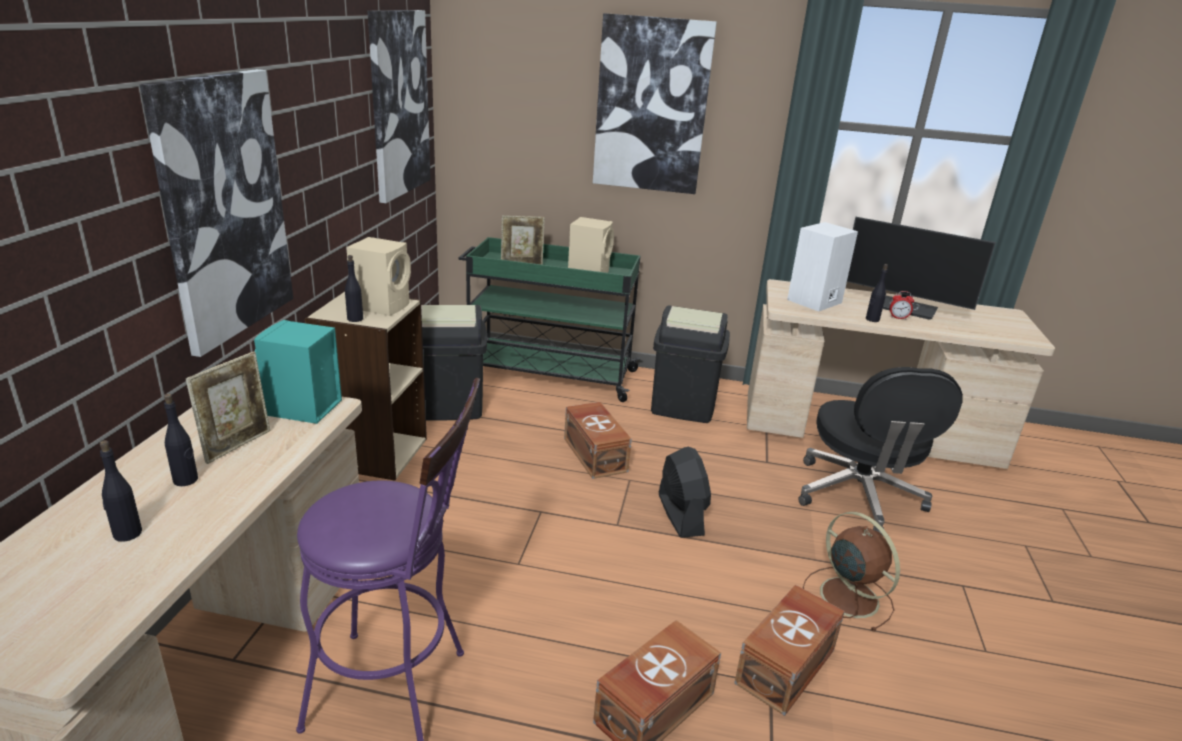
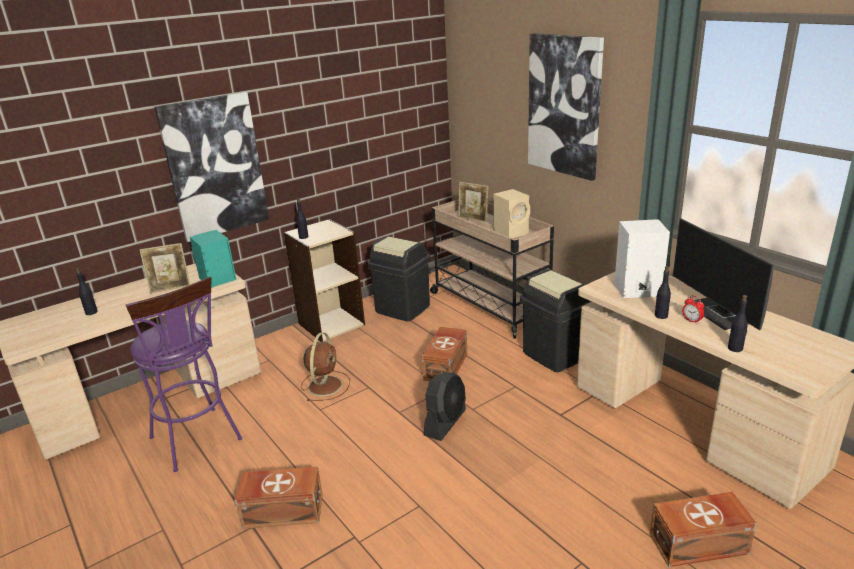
camera: 45 degrees right, 0 degrees up
black bottle [164,394,198,486] -> black bottle moved to [728,295,747,352]
beige speaker [346,237,411,316] -> none
picture [368,10,431,203] -> none
green cart [459,237,641,402] -> beige cart [430,199,554,339]
brown storage box [734,585,845,716] -> brown storage box moved to [650,492,757,567]
black office chair [799,367,963,536] -> none
brown fan [803,512,900,632] -> brown fan moved to [301,332,350,401]

